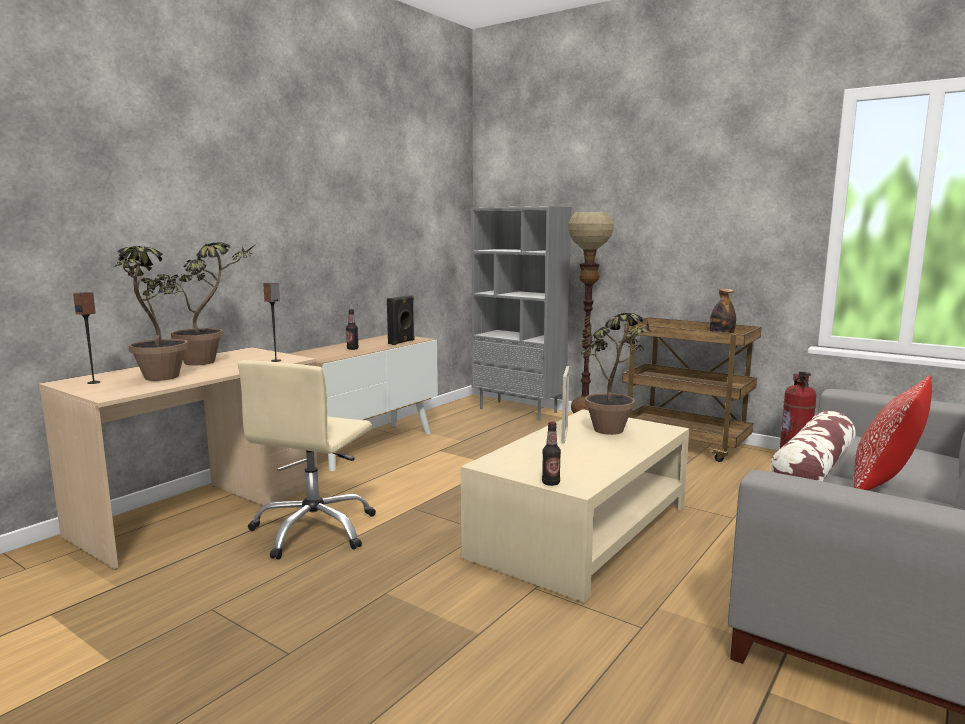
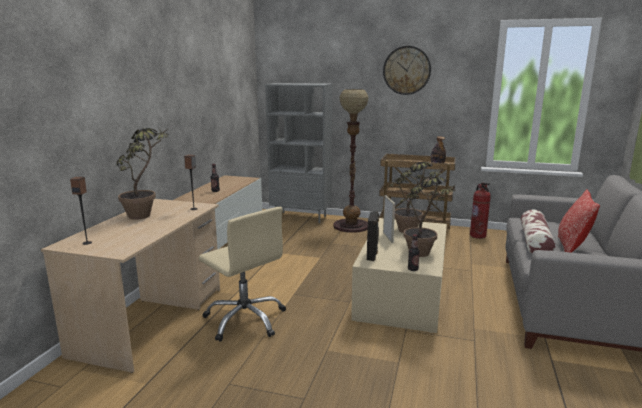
camera: 20 degrees left, 5 degrees up
potted plant [114,246,188,381] -> potted plant moved to [400,177,455,257]
beige office chair [238,360,376,560] -> beige office chair turned 45 degrees counterclockwise [199,207,286,342]
black speaker [387,295,414,345] -> black speaker moved to [367,211,379,261]
none -> wall clock [383,46,431,95]

